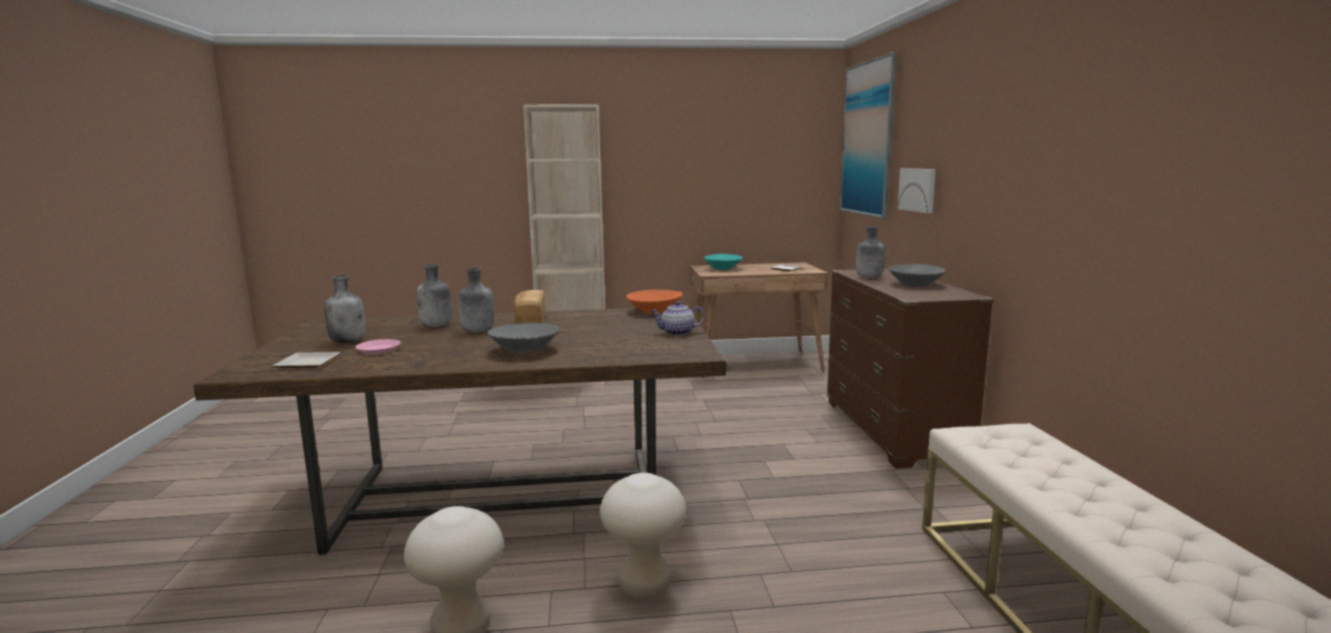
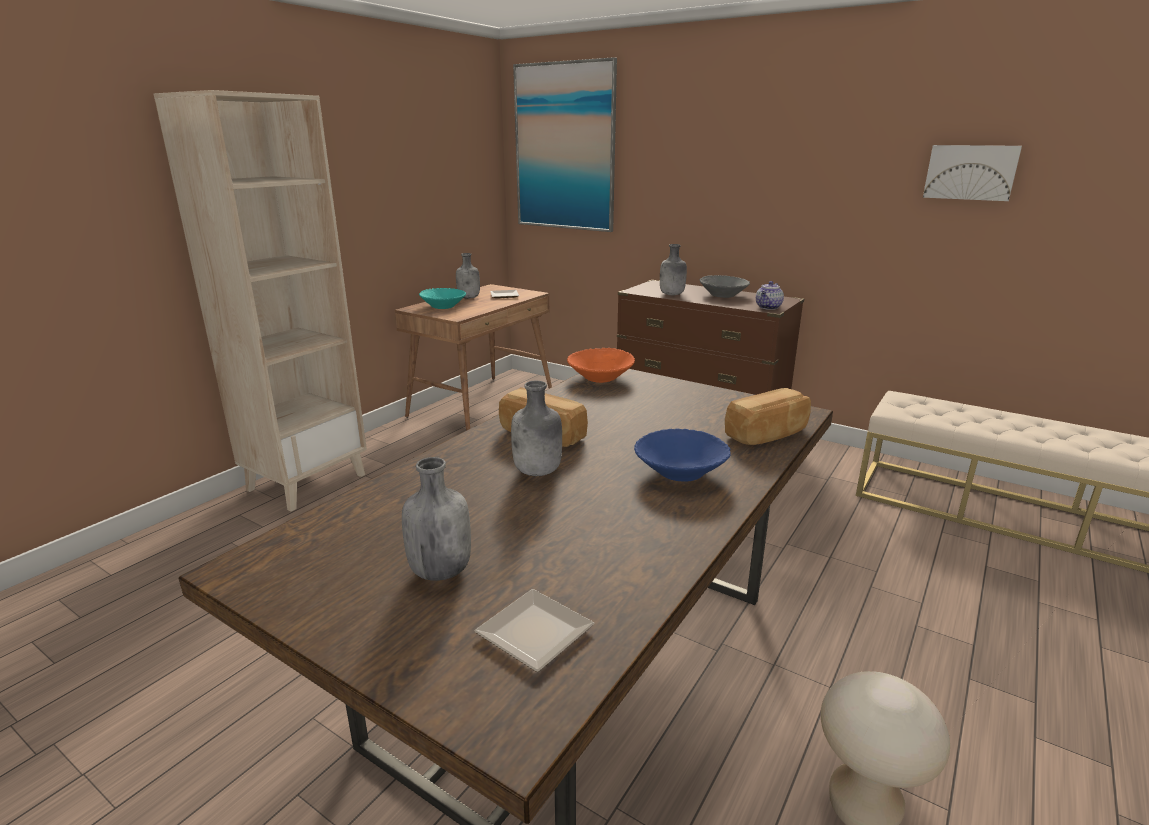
camera: 50 degrees left, 10 degrees up
pink plate [355,339,401,354] -> none
grey bottle [416,264,452,327] -> grey bottle moved to [456,253,480,299]
grey bowl [487,323,559,353] -> blue bowl [634,428,731,481]
beige stool [600,473,686,599] -> none
teapot [651,301,705,335] -> teapot moved to [756,281,784,310]
picture [898,169,936,213] -> picture moved to [923,145,1022,201]
none -> bread [725,388,811,445]

